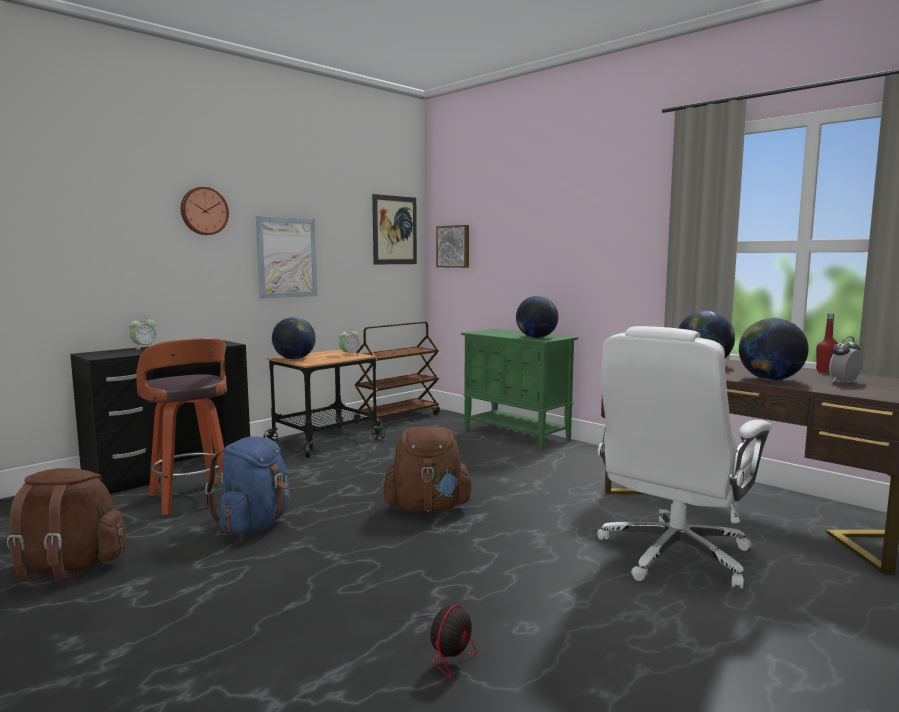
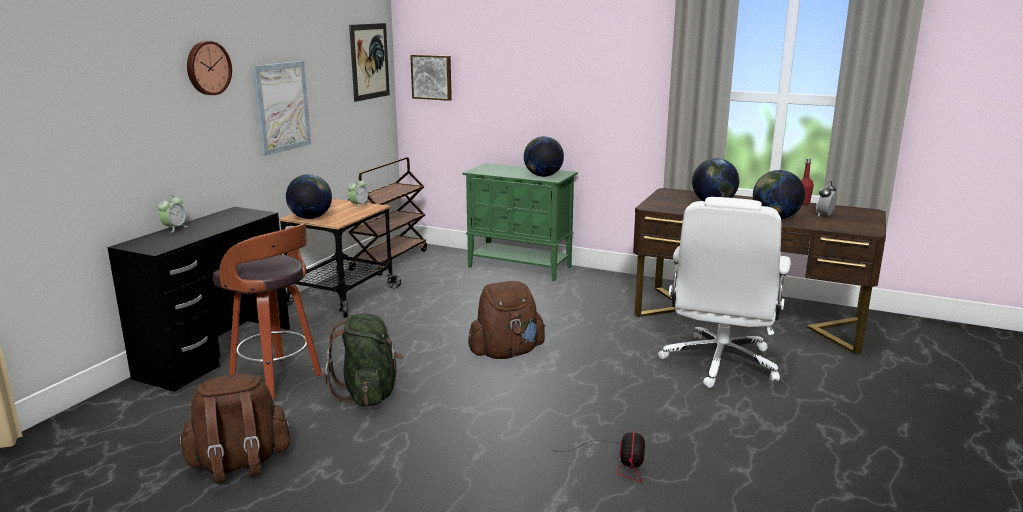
camera: 20 degrees left, 10 degrees up
blue backpack [205,436,290,534] -> green backpack [324,313,403,407]

